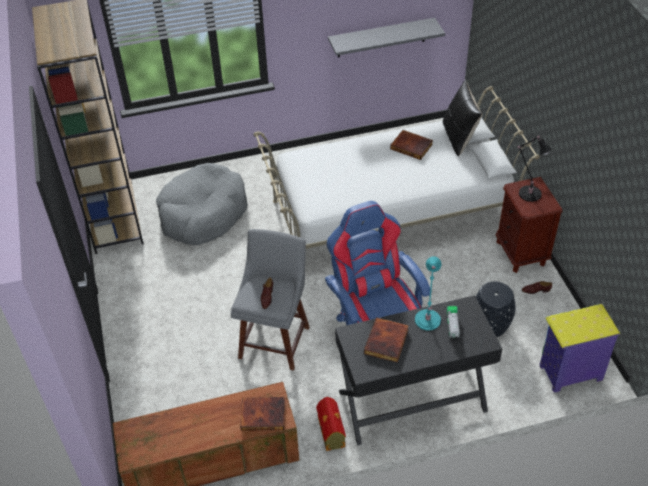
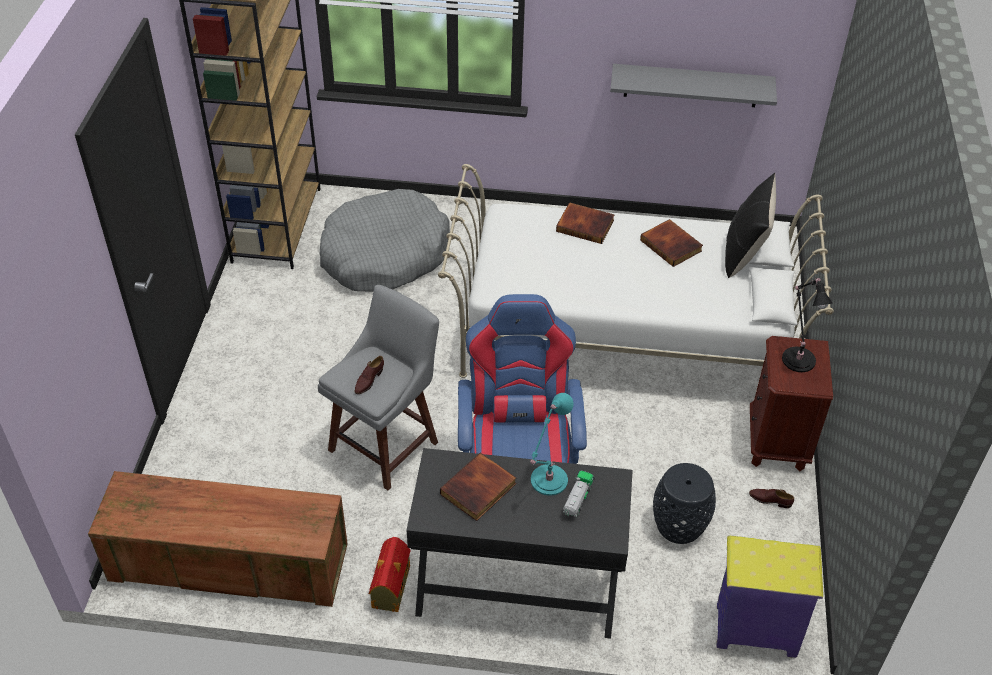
camera: 20 degrees right, 0 degrees up
book [240,397,285,431] -> book moved to [556,202,615,244]

